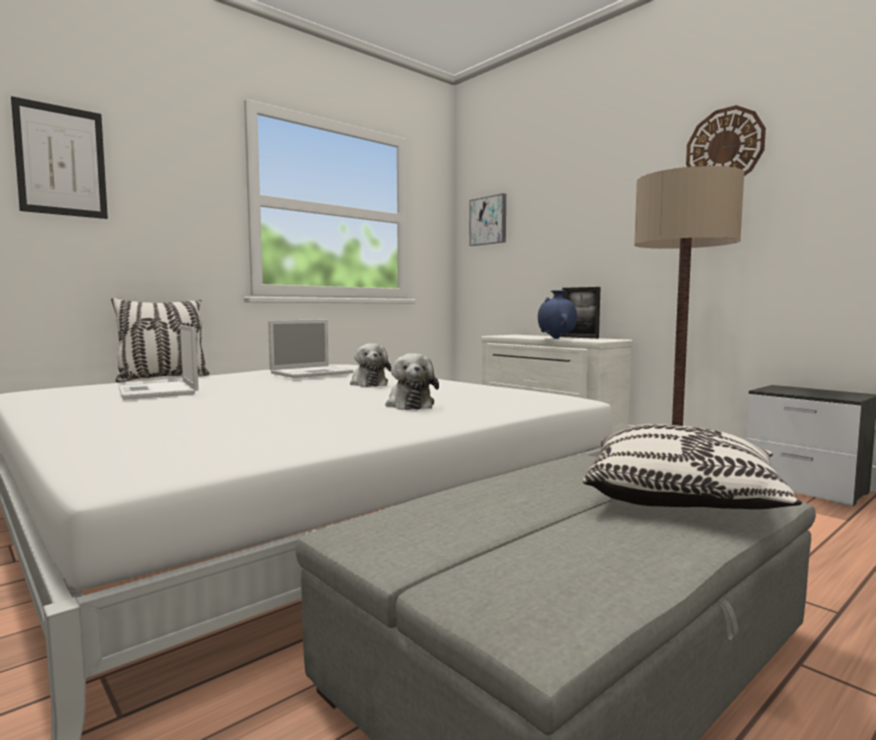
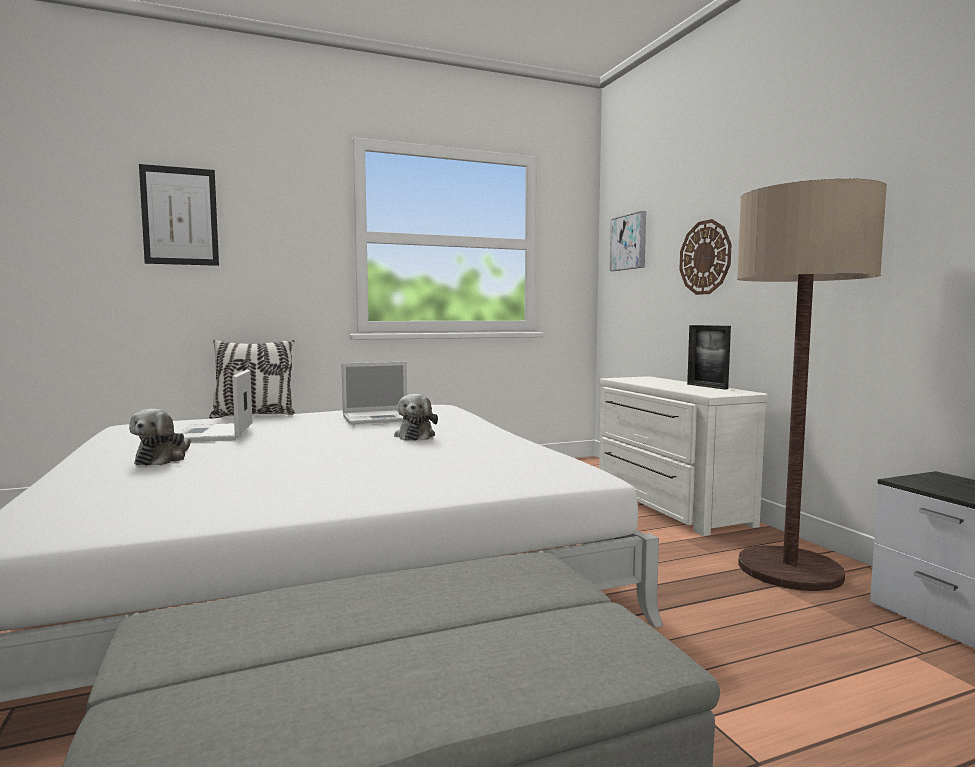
camera: 20 degrees right, 0 degrees up
plush toy [385,353,439,410] -> plush toy moved to [129,409,191,466]
blue vase [538,290,577,339] -> none
pillow [583,424,802,509] -> none
wall clock [686,105,766,176] -> wall clock moved to [680,219,732,295]

